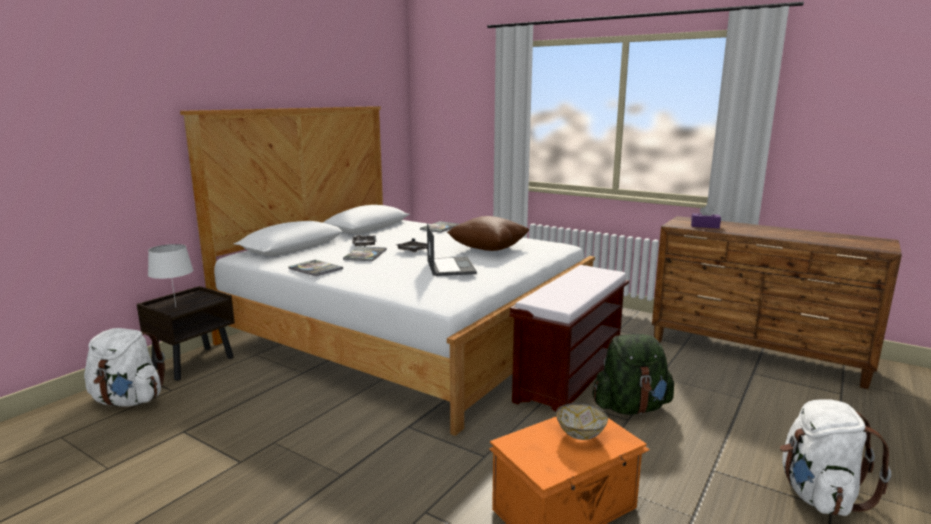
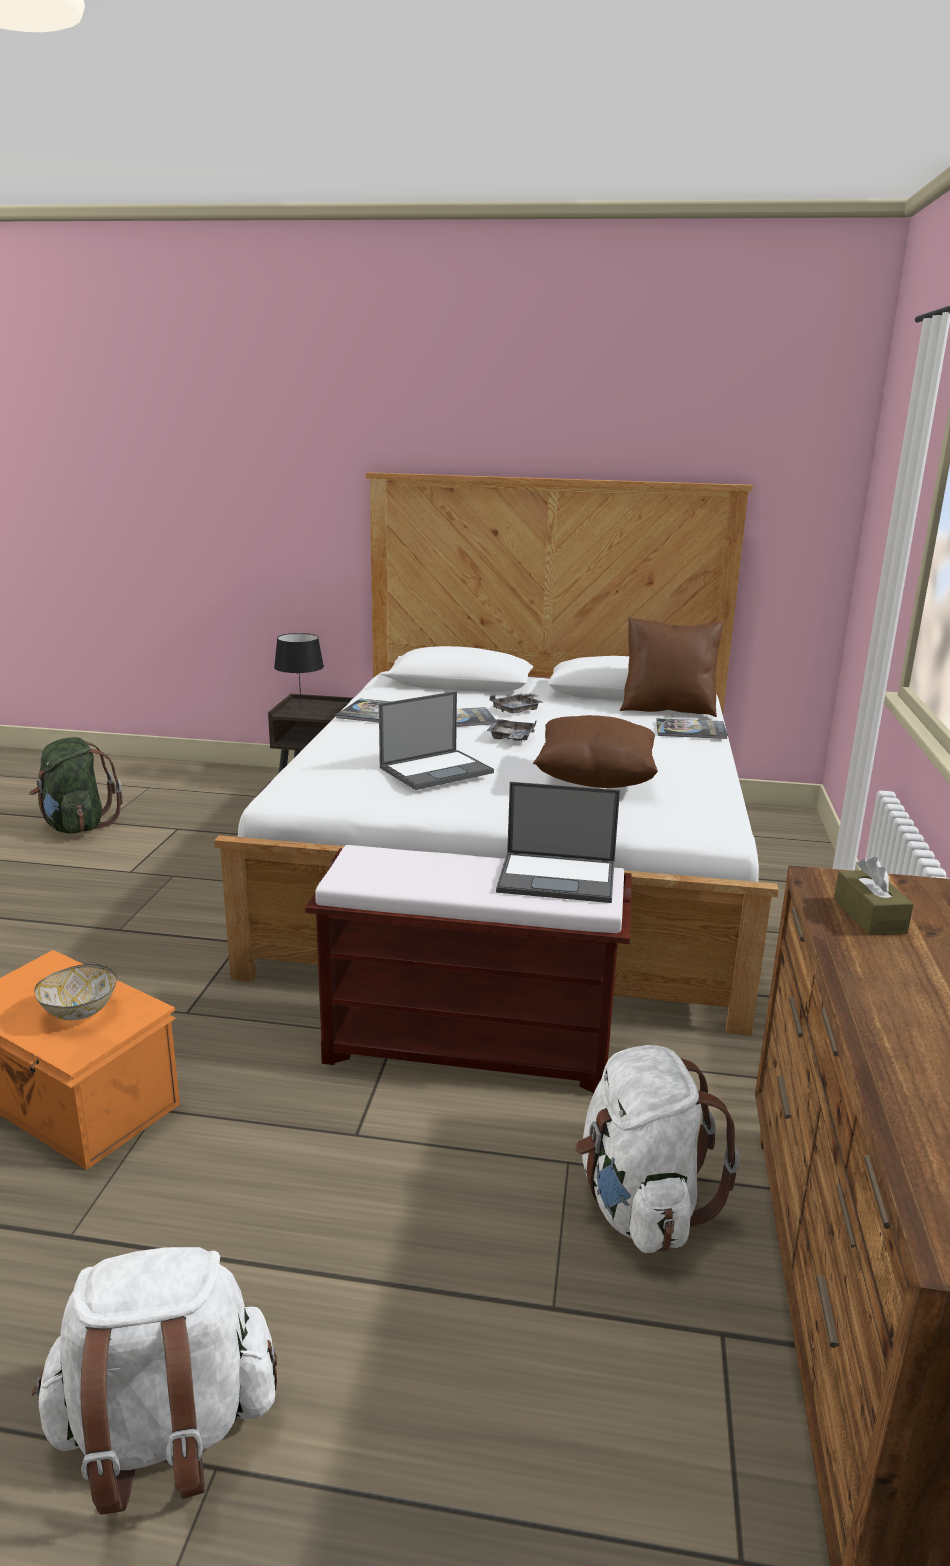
camera: 65 degrees right, 5 degrees up
white backpack [84,328,165,407] -> white backpack moved to [575,1045,740,1253]
white table lamp [148,244,193,306] -> black table lamp [274,633,324,706]
green backpack [592,334,674,415] -> green backpack moved to [29,737,122,834]
purple tissue box [691,205,721,229] -> brown tissue box [834,857,914,936]
none -> laptop [496,782,620,903]
none -> brown pillow [620,617,723,717]

